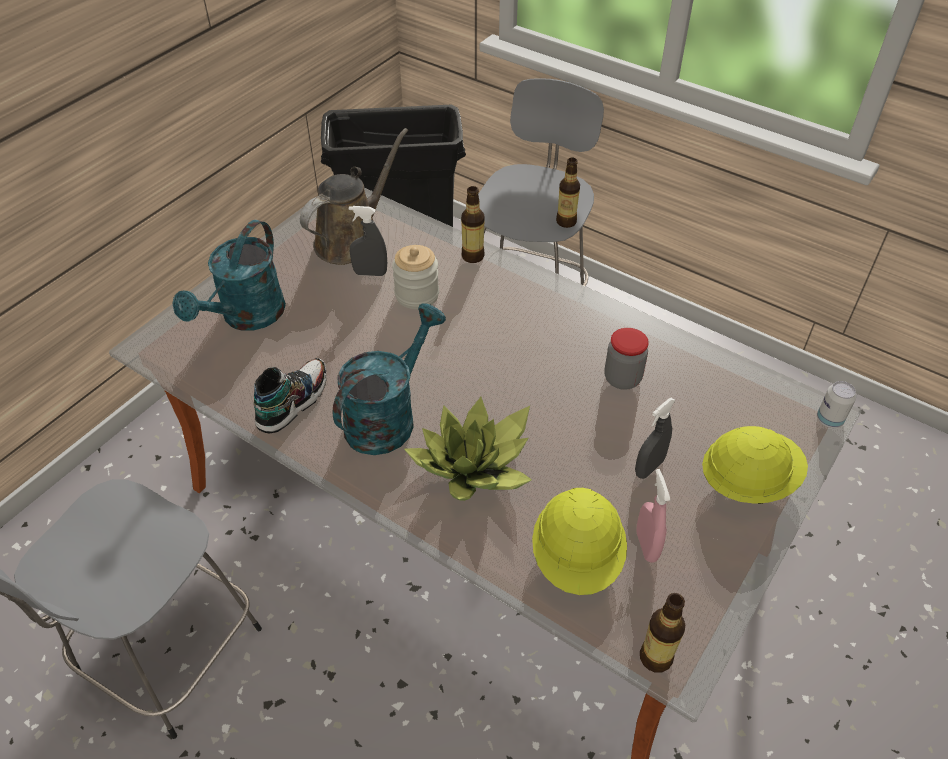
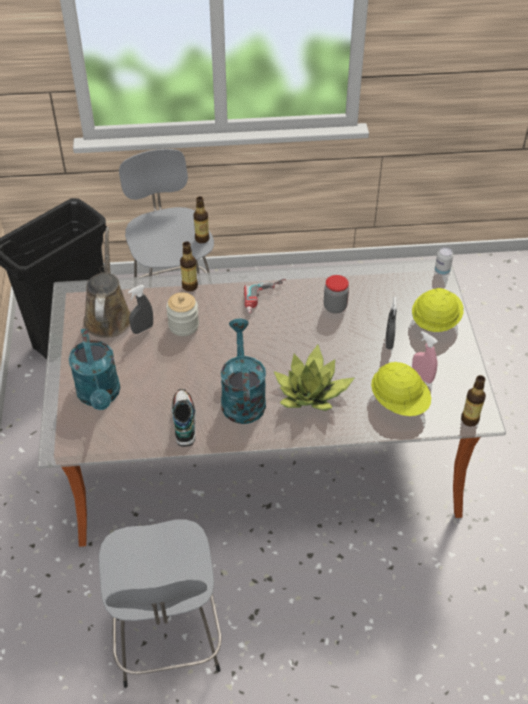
camera: 40 degrees left, 0 degrees up
none -> power drill [244,279,286,314]

